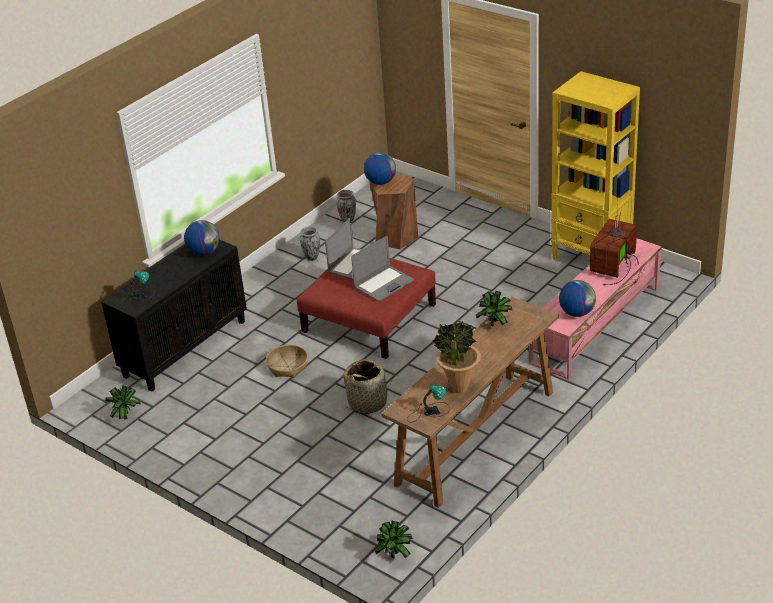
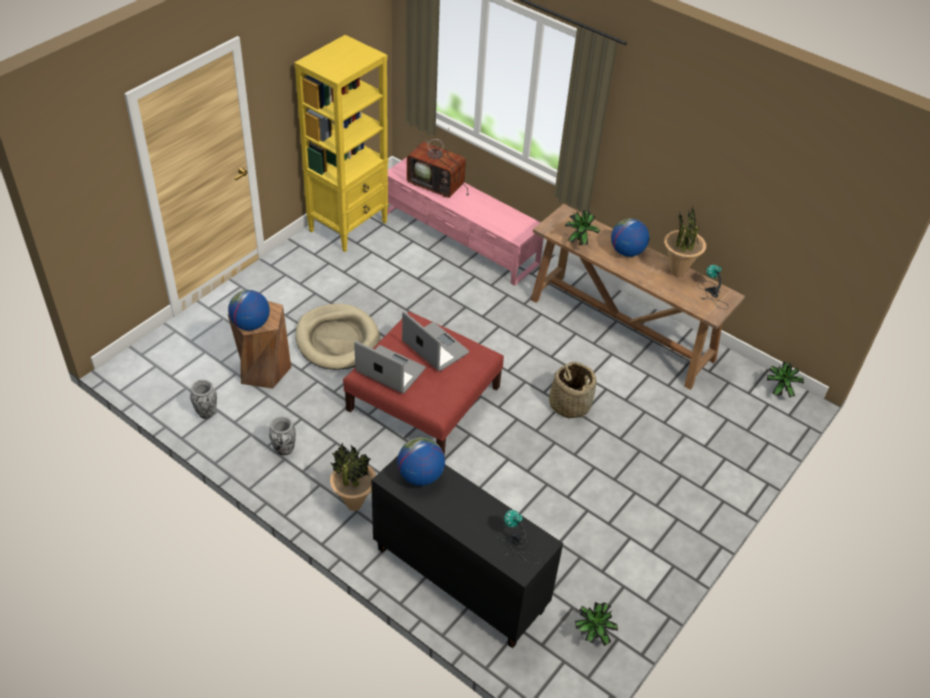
camera: 95 degrees left, 10 degrees up
basket [266,345,308,378] -> none
globe [559,280,596,317] -> globe moved to [611,218,650,257]
none -> beige dog bed [295,304,380,370]
none -> potted plant [330,443,376,511]

